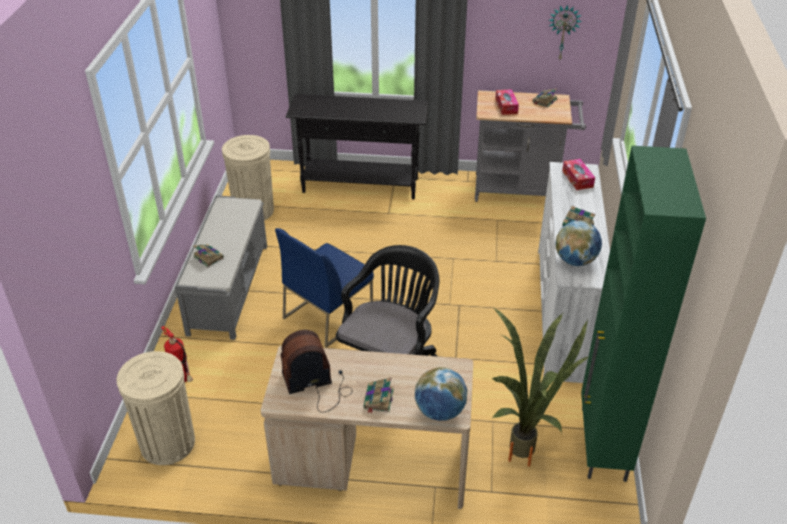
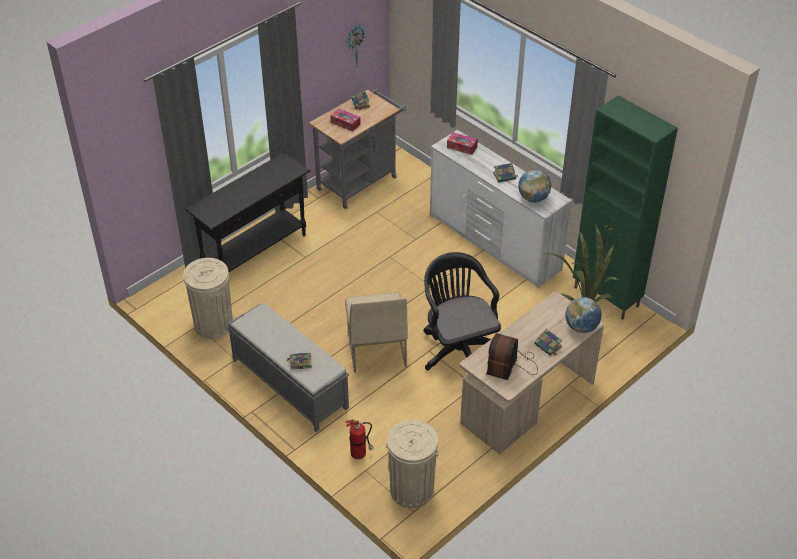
camera: 50 degrees left, 5 degrees up
blue chair [275,228,374,348] -> beige chair [345,293,408,373]

